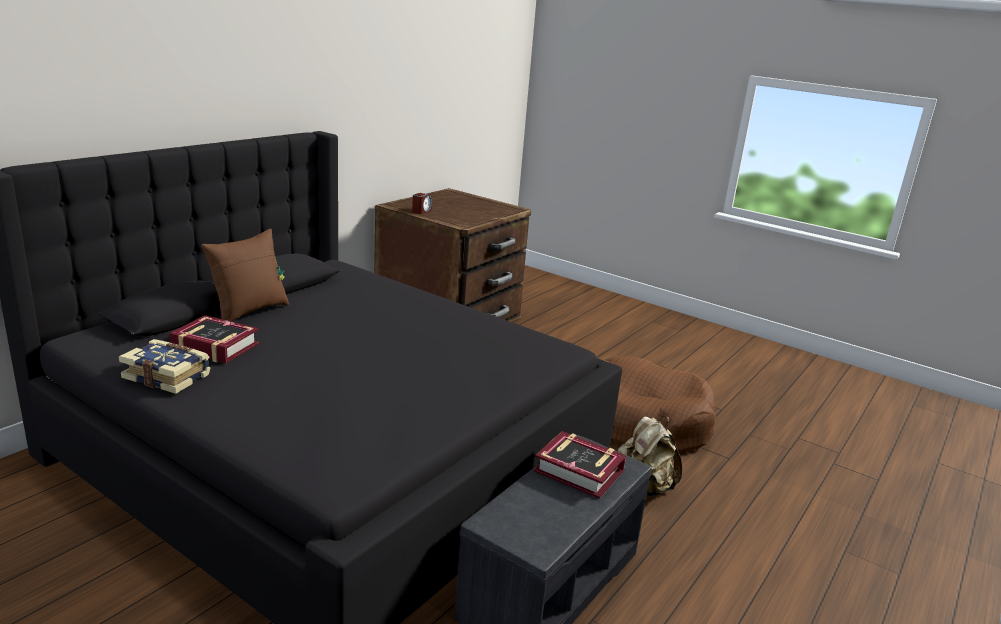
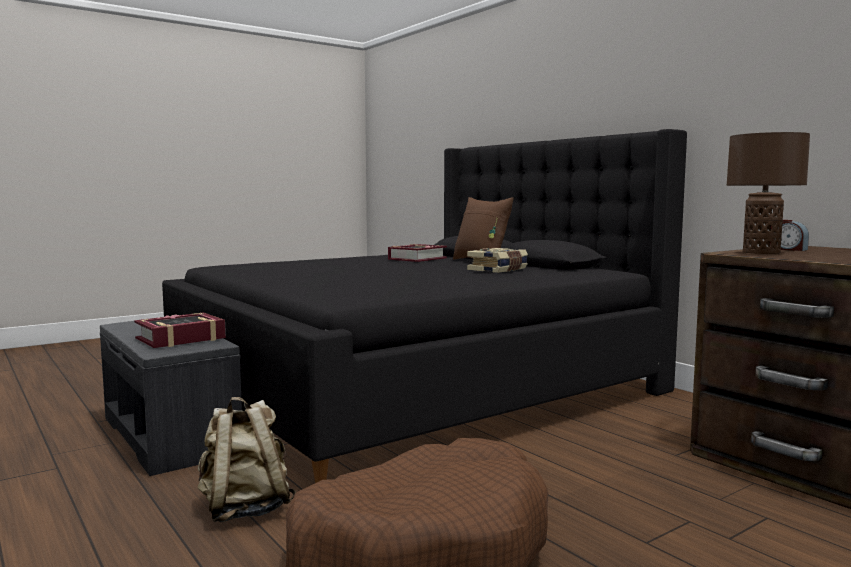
camera: 110 degrees right, 15 degrees down
book [119,339,210,394] -> book moved to [467,248,528,273]
none -> brown table lamp [727,132,810,254]

